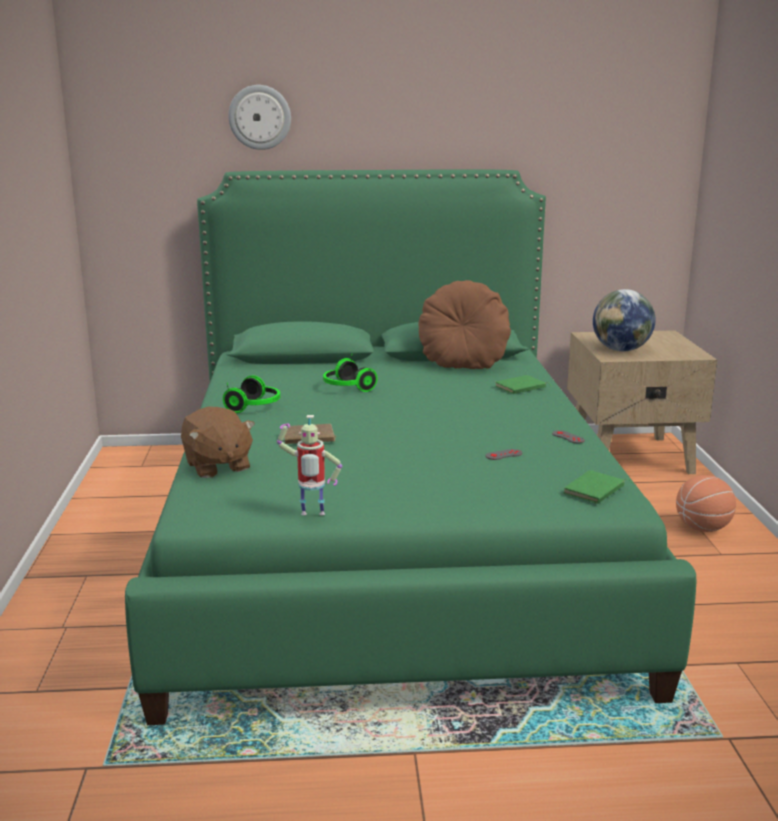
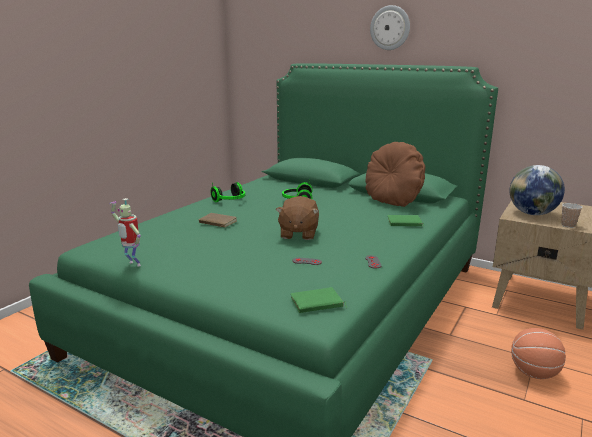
camera: 35 degrees right, 0 degrees up
brown plush toy [181,407,255,478] -> brown plush toy moved to [276,196,319,240]
wall clock [228,85,291,150] -> wall clock moved to [370,5,410,50]
none -> cup [561,203,583,228]

